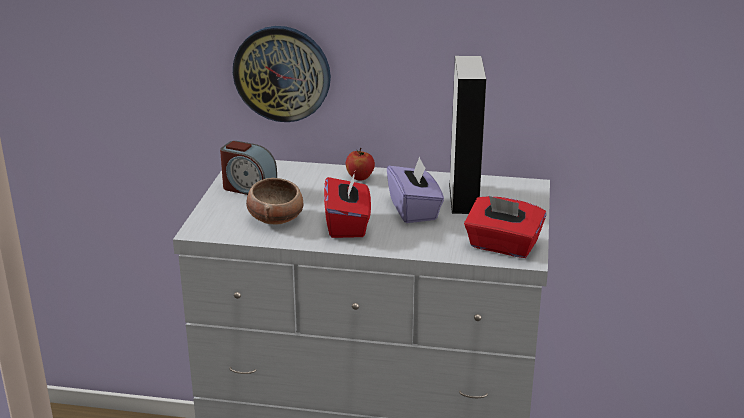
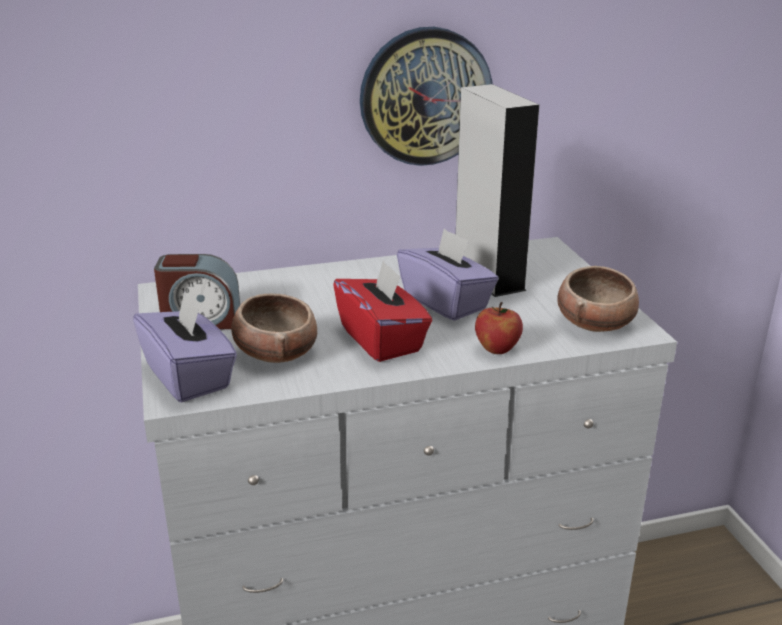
camera: 25 degrees left, 0 degrees up
wall clock [233,26,331,122] -> wall clock moved to [360,27,492,166]
apple [345,148,375,181] -> apple moved to [475,302,523,354]
red tissue box [464,196,546,258] -> bowl [557,266,639,332]
none -> purple tissue box [133,291,237,402]

